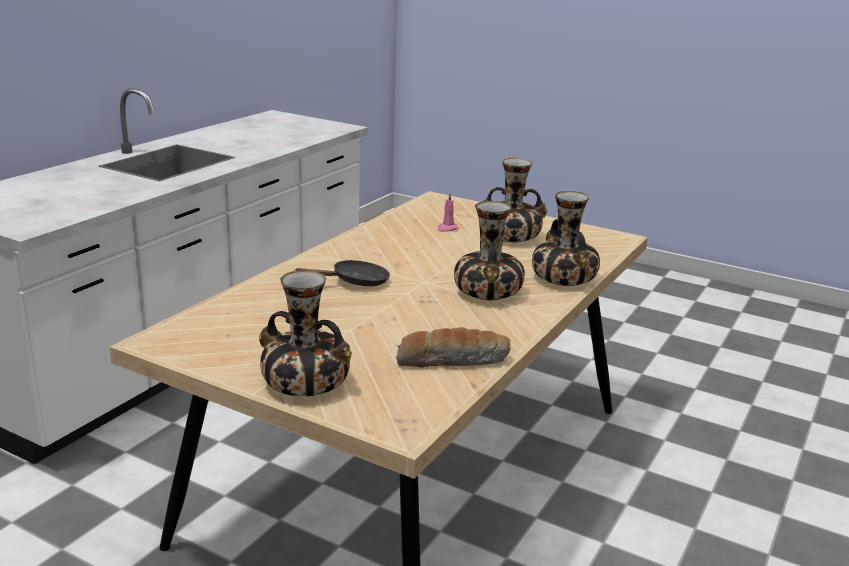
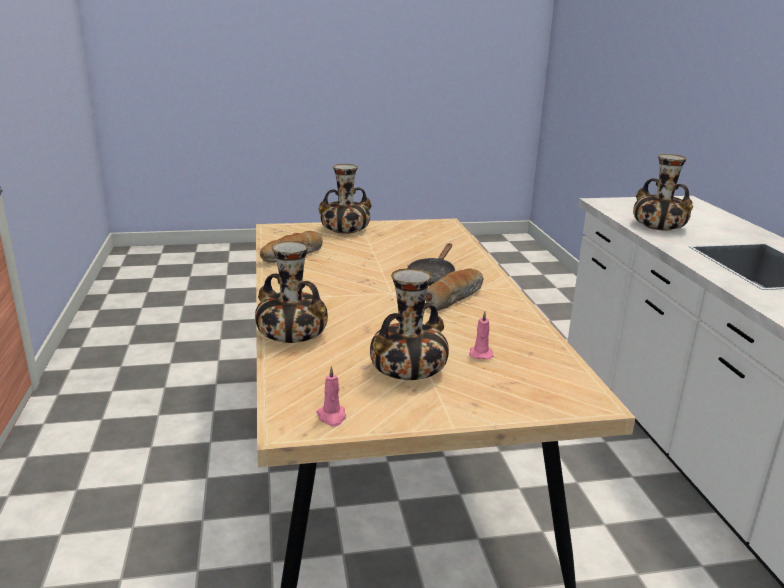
camera: 140 degrees right, 0 degrees up
vase [454,201,525,300] -> vase moved to [633,154,693,231]
none -> pink candle [316,366,346,426]
none -> bread [425,268,483,311]

